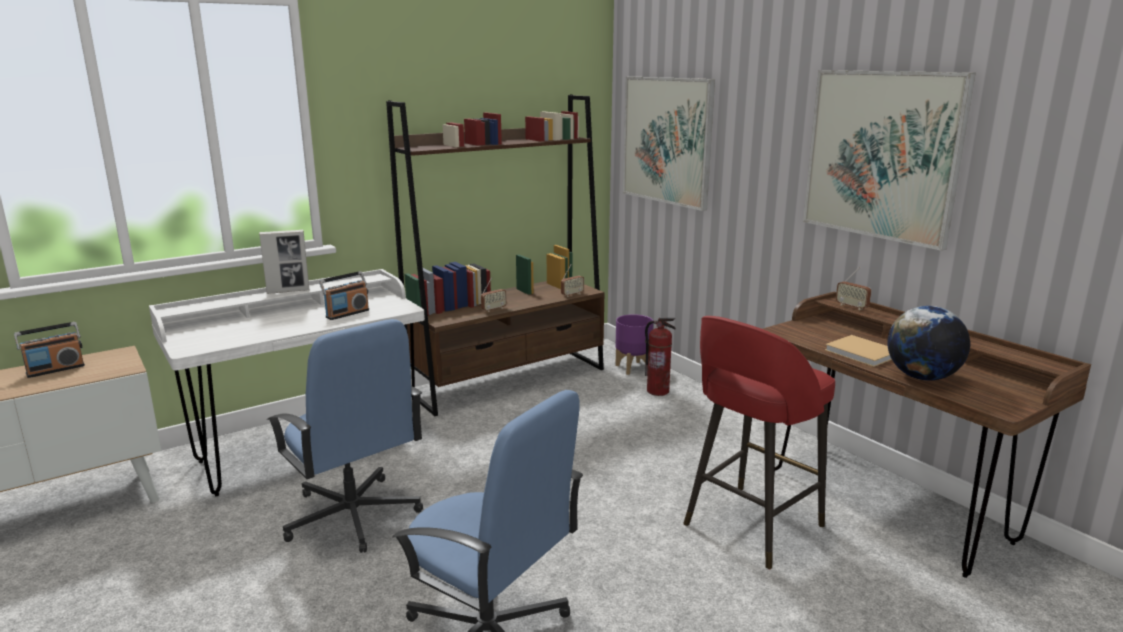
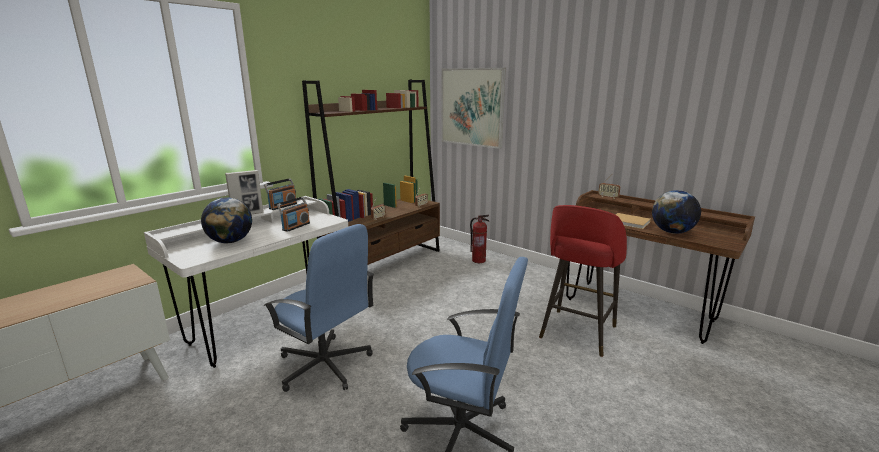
camera: 15 degrees left, 0 degrees up
radio [14,322,85,378] -> radio moved to [264,178,297,210]
purple planter [615,314,654,375] -> none
picture [803,70,976,251] -> none
none -> globe [201,197,252,243]

